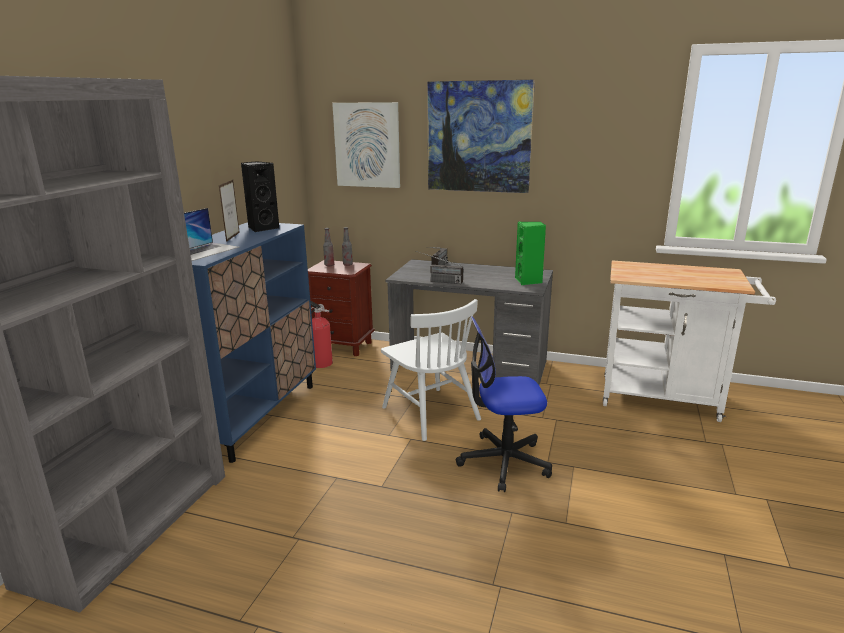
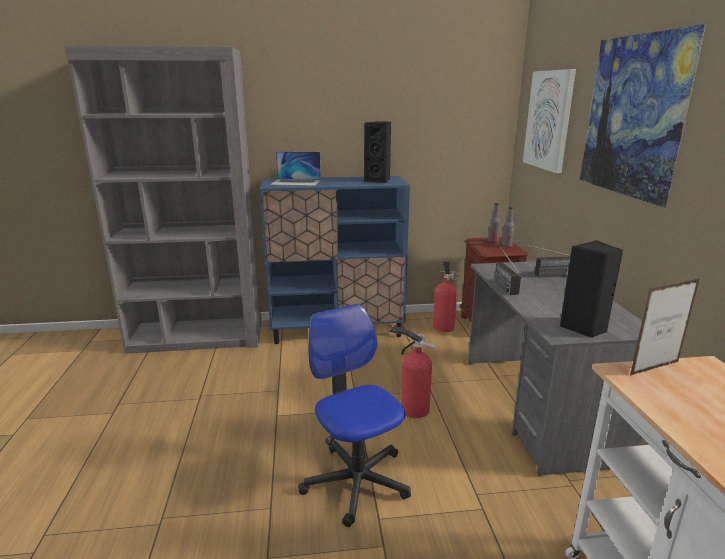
camera: 65 degrees right, 0 degrees up
picture frame [219,180,240,242] -> picture frame moved to [630,278,700,375]
white chair [381,299,481,441] -> fire extinguisher [389,325,436,418]
green speaker [515,222,546,285] -> black speaker [559,240,623,338]

